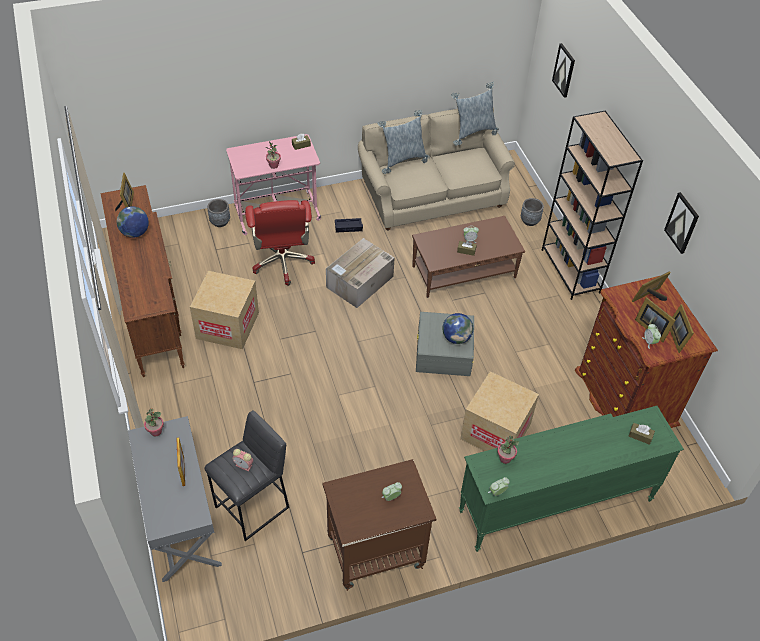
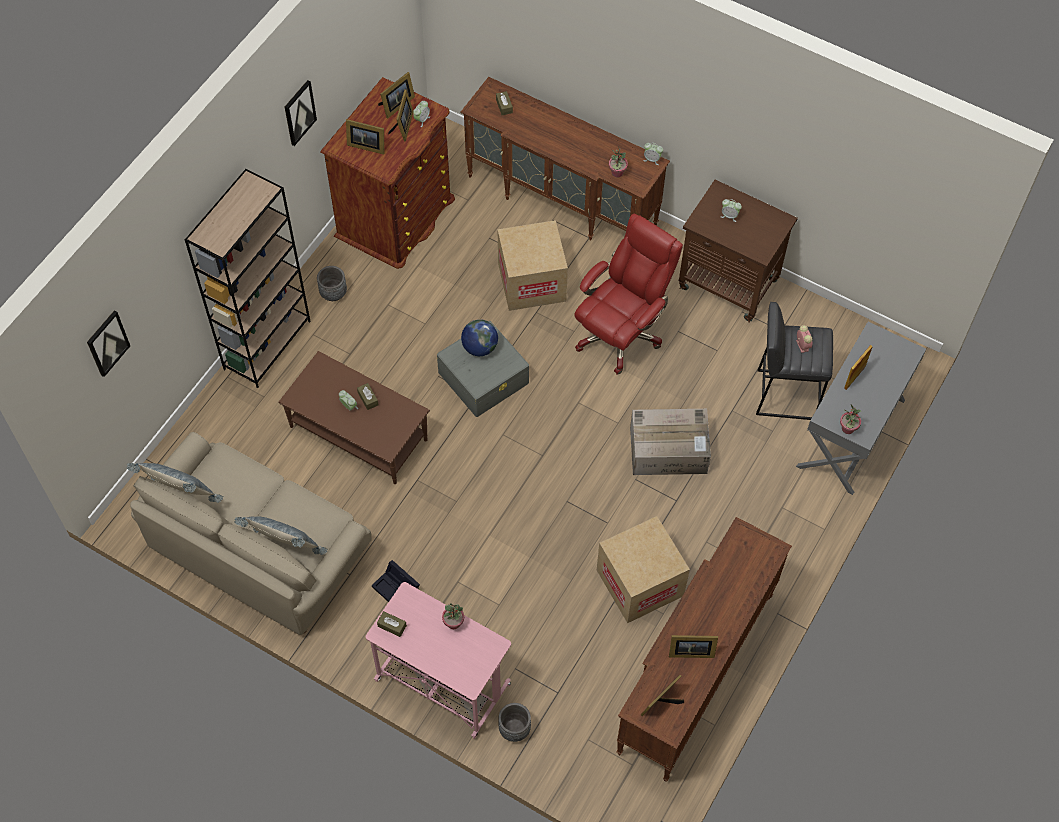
camera: 130 degrees left, 10 degrees up
globe [117,206,149,238] -> picture frame [669,635,718,658]
red office chair [245,200,315,286] -> red office chair moved to [575,213,683,375]
cardboard box [326,238,395,308] -> cardboard box moved to [630,409,711,475]
green cabinet [459,406,684,552] -> brown cabinet [460,77,670,240]
grey planter [521,198,544,226] -> grey planter moved to [317,266,347,301]

